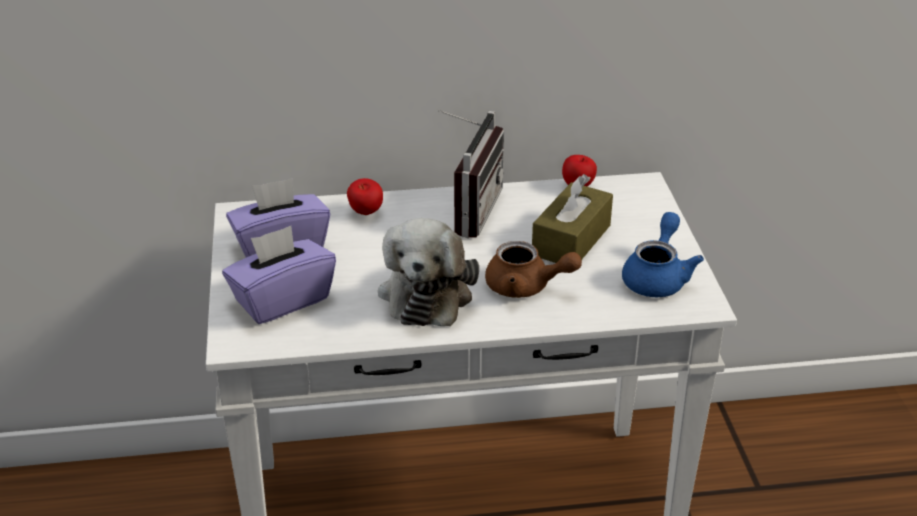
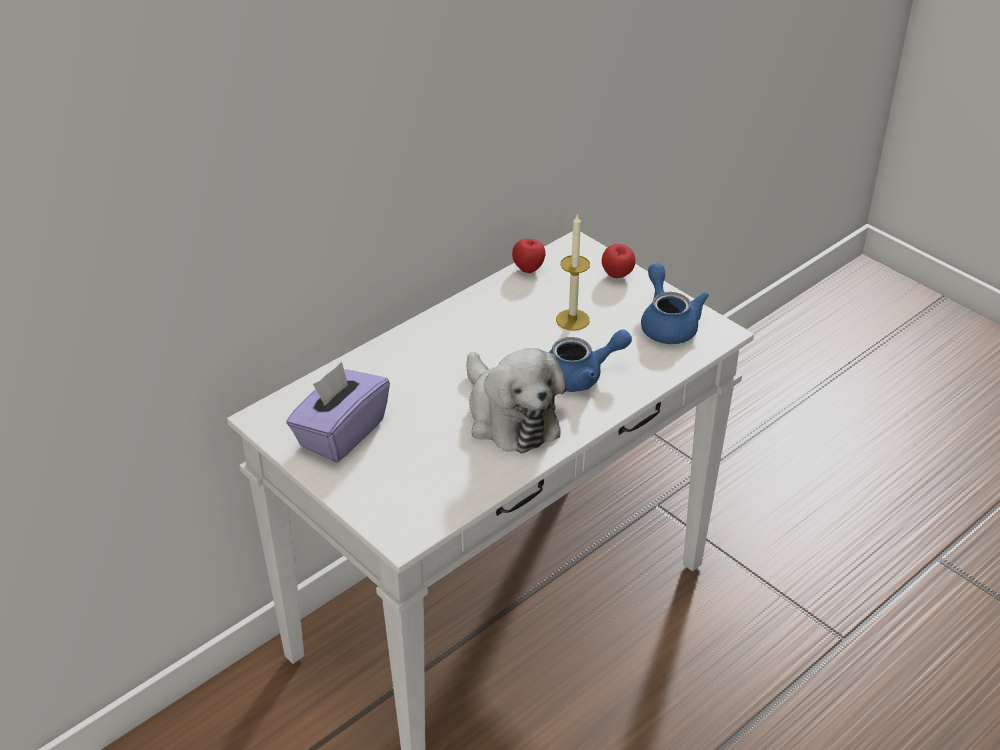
camera: 35 degrees left, 5 degrees up
purple tissue box [222,226,336,324] -> none
apple [347,178,383,215] -> apple moved to [602,244,635,278]
radio [437,110,504,238] -> none
brown teapot [485,241,582,298] -> blue teapot [549,329,632,392]
brown tissue box [532,174,613,263] -> candle [556,213,590,331]

